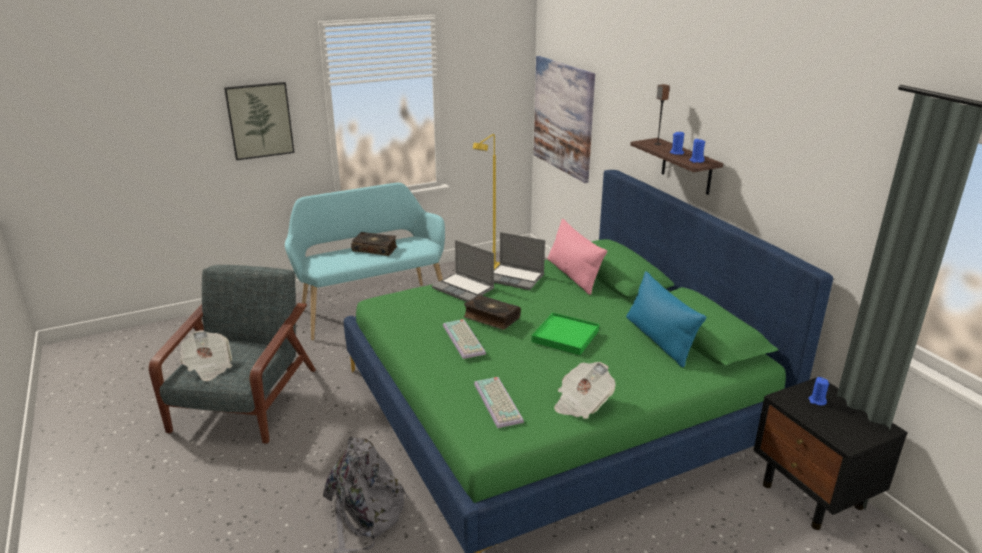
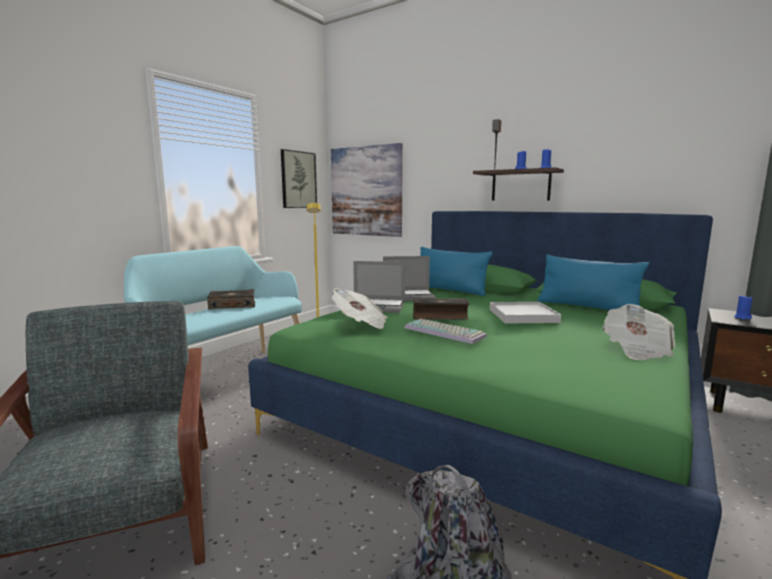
camera: 30 degrees left, 15 degrees down
newspaper [180,330,232,381] -> newspaper moved to [332,288,387,329]
picture [224,82,295,160] -> picture moved to [281,149,317,208]
keyboard [474,377,524,428] -> none
green tray [532,313,599,355] -> white tray [490,302,561,324]
pink pillow [547,219,607,295] -> blue pillow [420,247,493,296]

